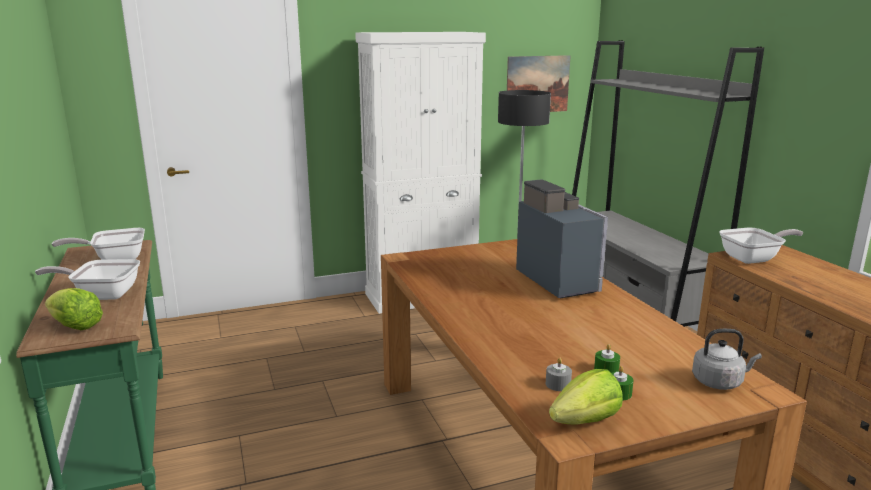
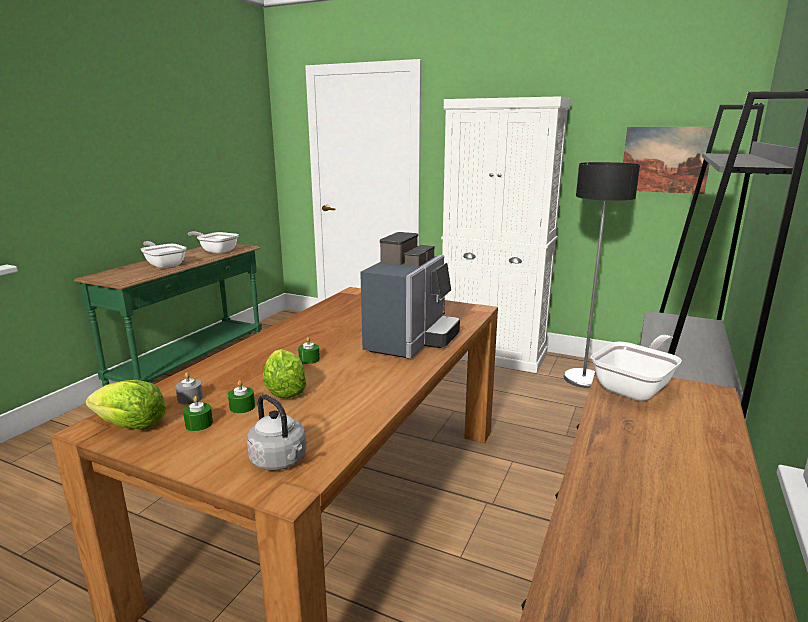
camera: 45 degrees right, 0 degrees up
lettuce [45,288,103,330] -> lettuce moved to [263,349,307,398]
frying pan [719,228,803,264] -> frying pan turned 75 degrees counterclockwise [591,335,682,401]
none -> green candle [298,337,320,364]

